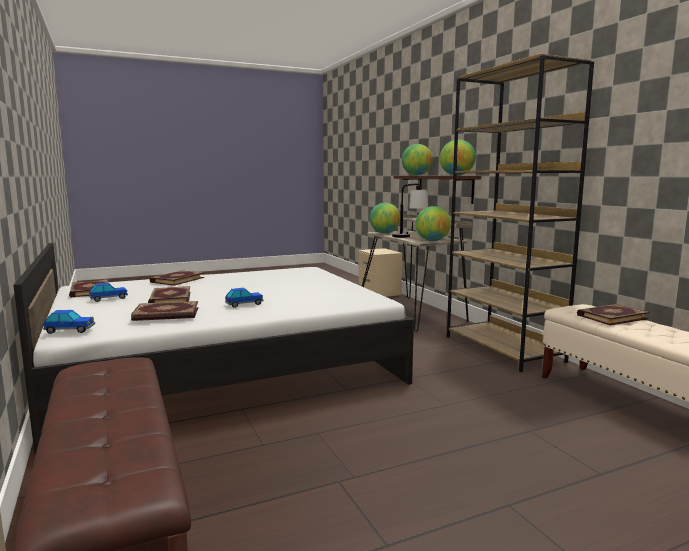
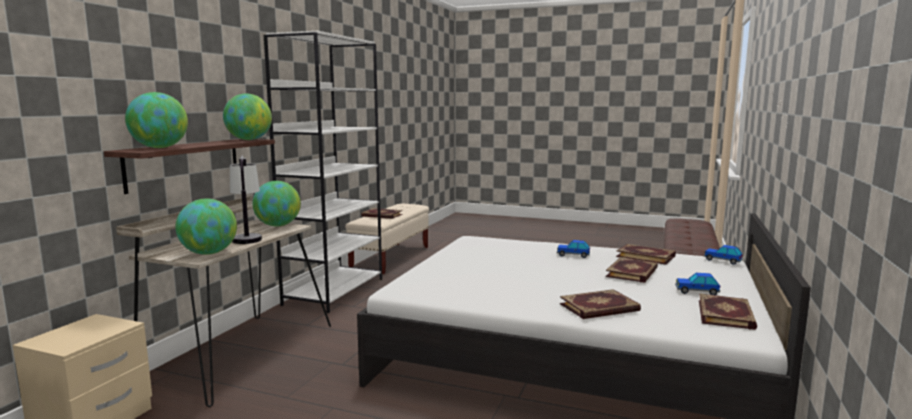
camera: 135 degrees left, 0 degrees up
brown bookcase [447,54,594,372] -> white bookcase [264,31,382,313]

